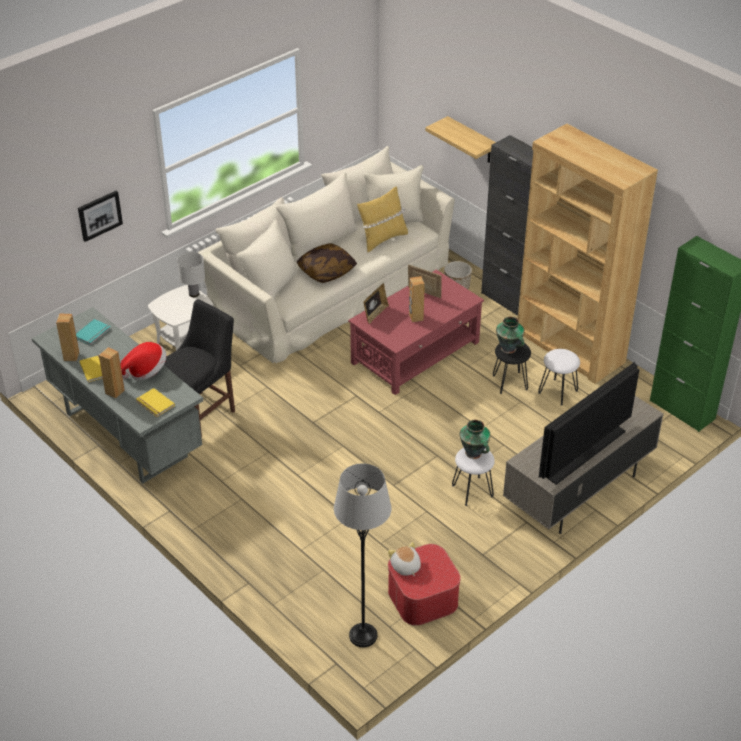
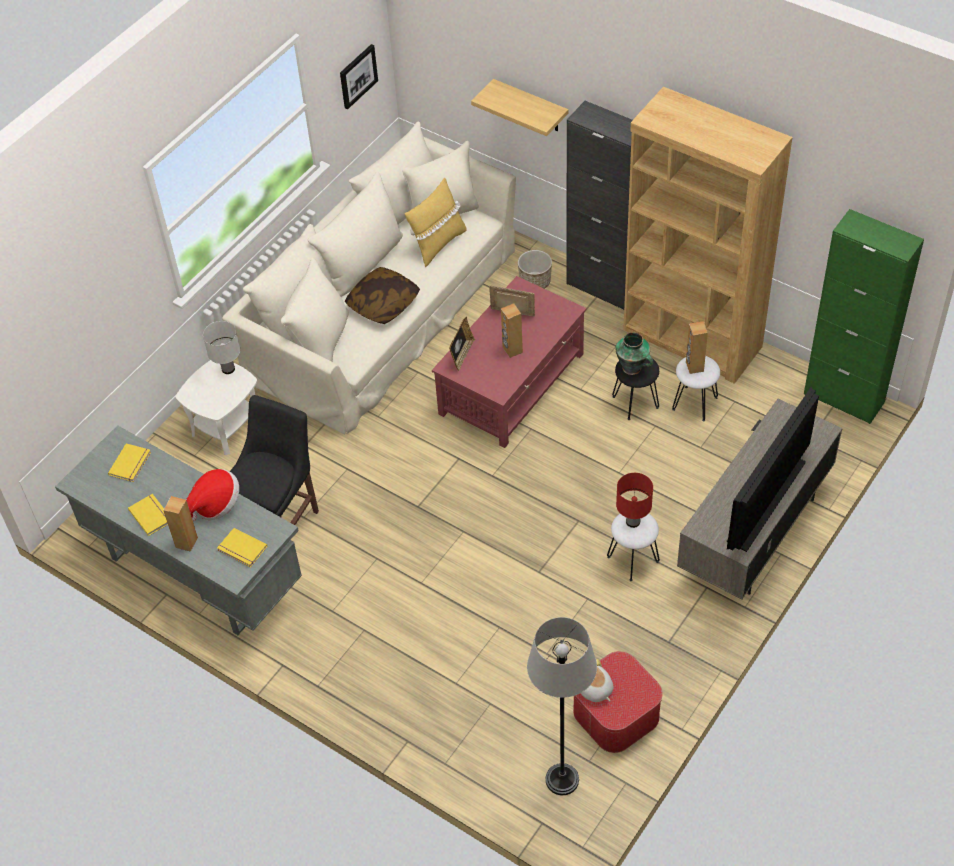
camera: 10 degrees left, 10 degrees up
brown speaker [56,313,79,361] -> brown speaker moved to [686,321,708,374]
turquoise book [76,319,111,346] -> yellow book [108,443,151,482]
picture [78,191,123,242] -> picture moved to [340,44,378,109]
vase [460,420,491,459] -> red table lamp [616,473,653,528]

